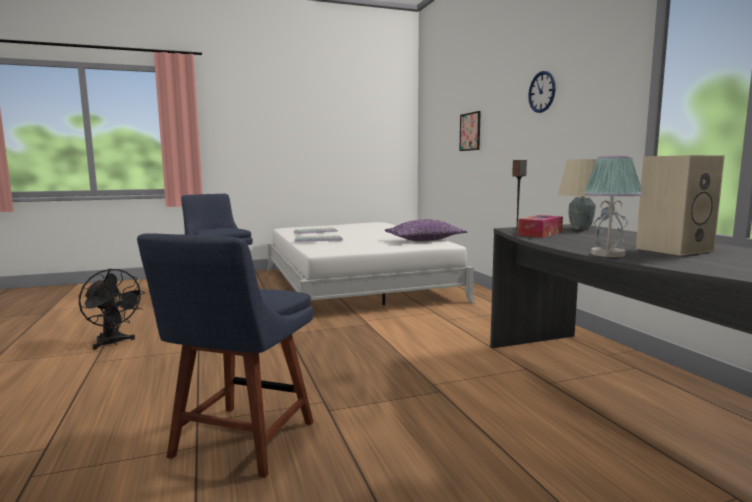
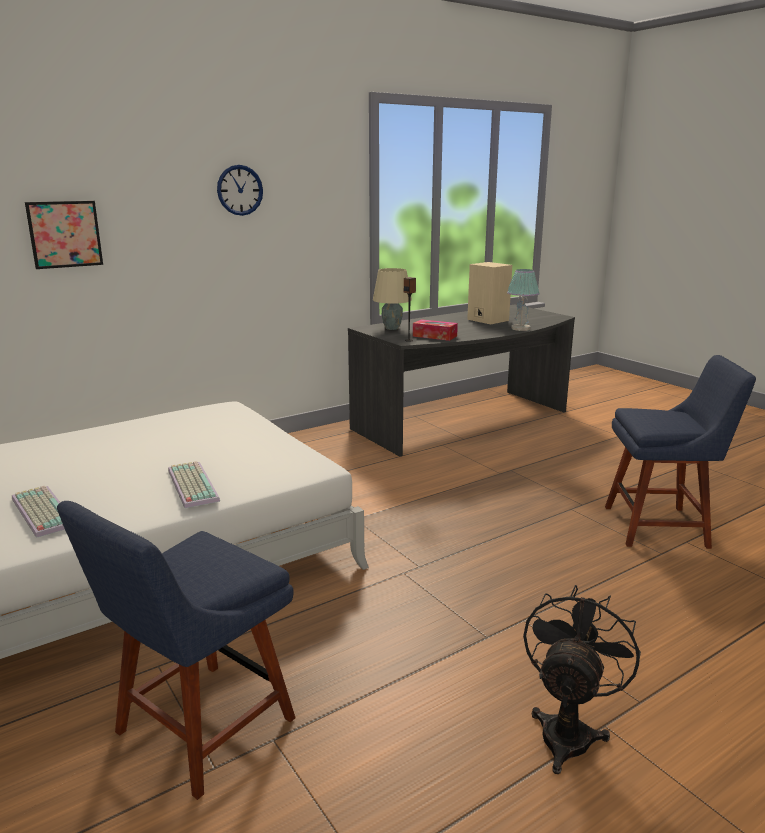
camera: 105 degrees left, 10 degrees up
purple pillow [385,219,467,241] -> none

